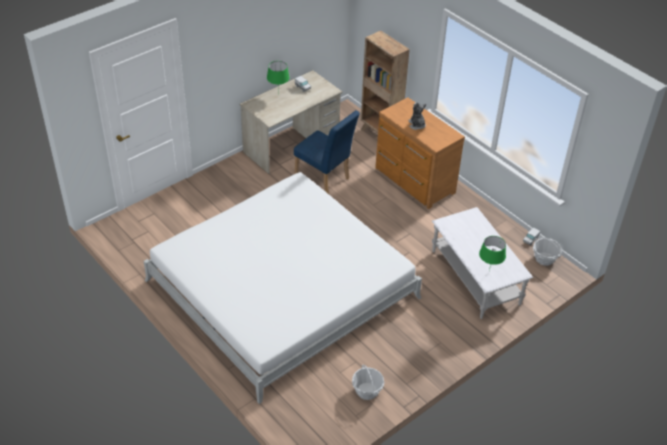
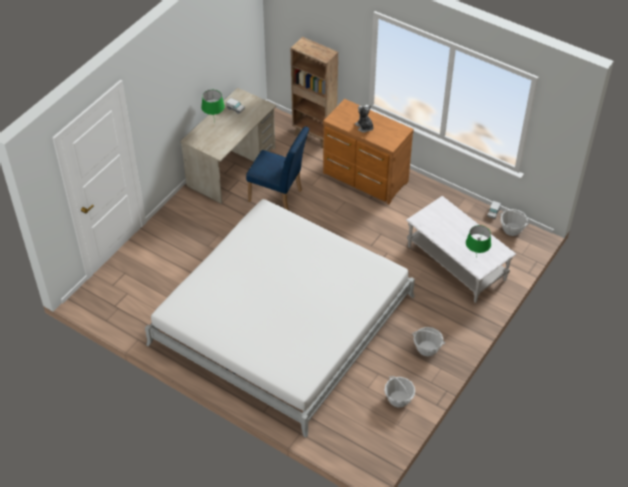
camera: 15 degrees left, 5 degrees up
none -> basket [412,327,445,357]

